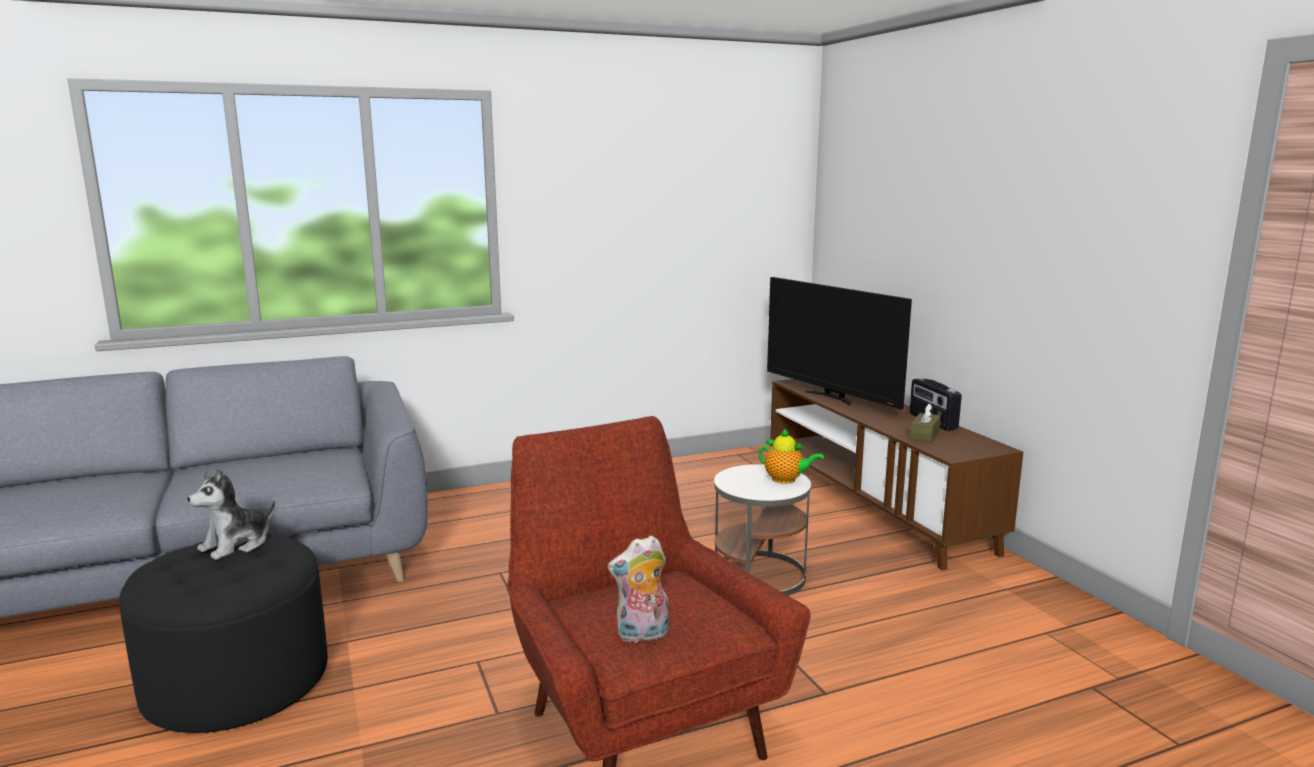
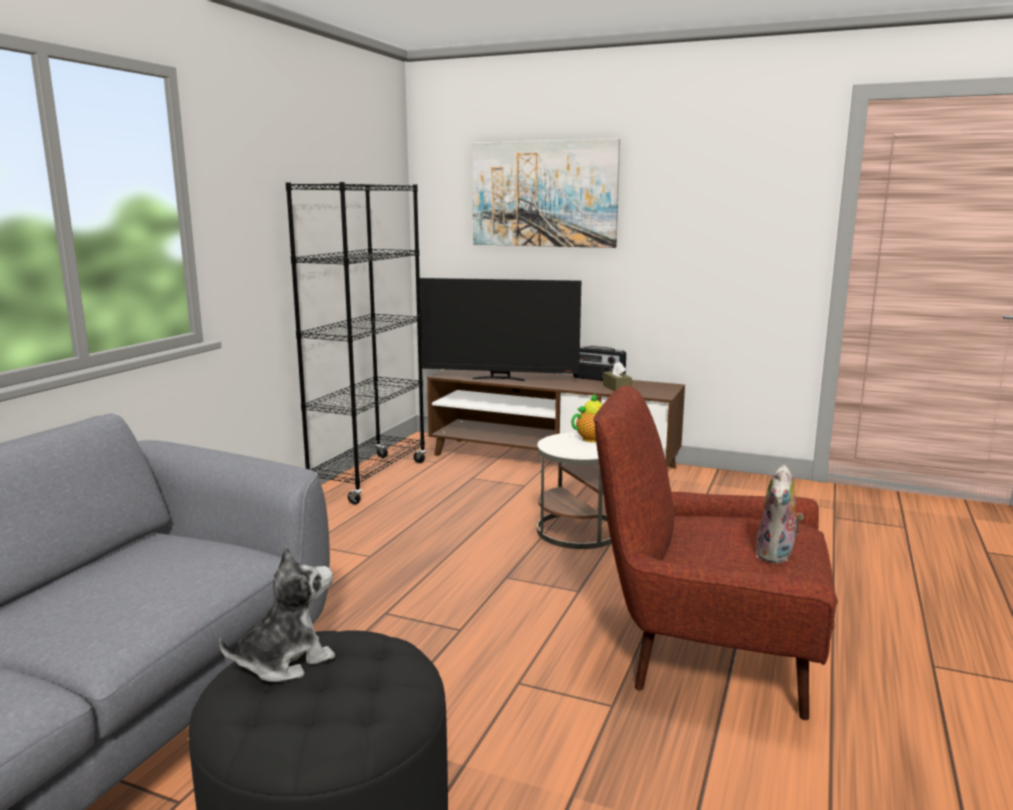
camera: 45 degrees left, 0 degrees up
plush toy [187,468,275,560] -> plush toy turned 120 degrees counterclockwise [219,546,335,682]
none -> black bookcase [286,182,426,505]
none -> picture [472,138,620,248]

